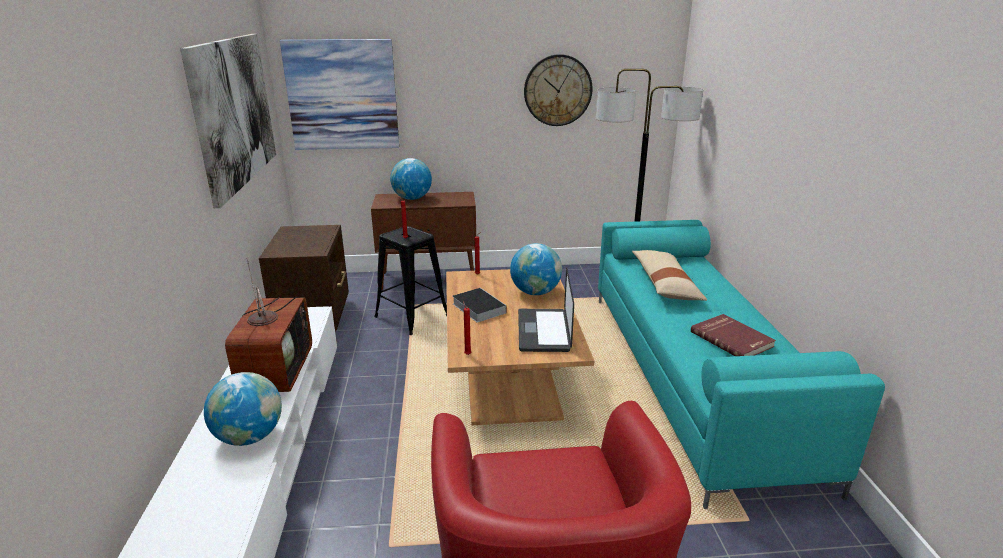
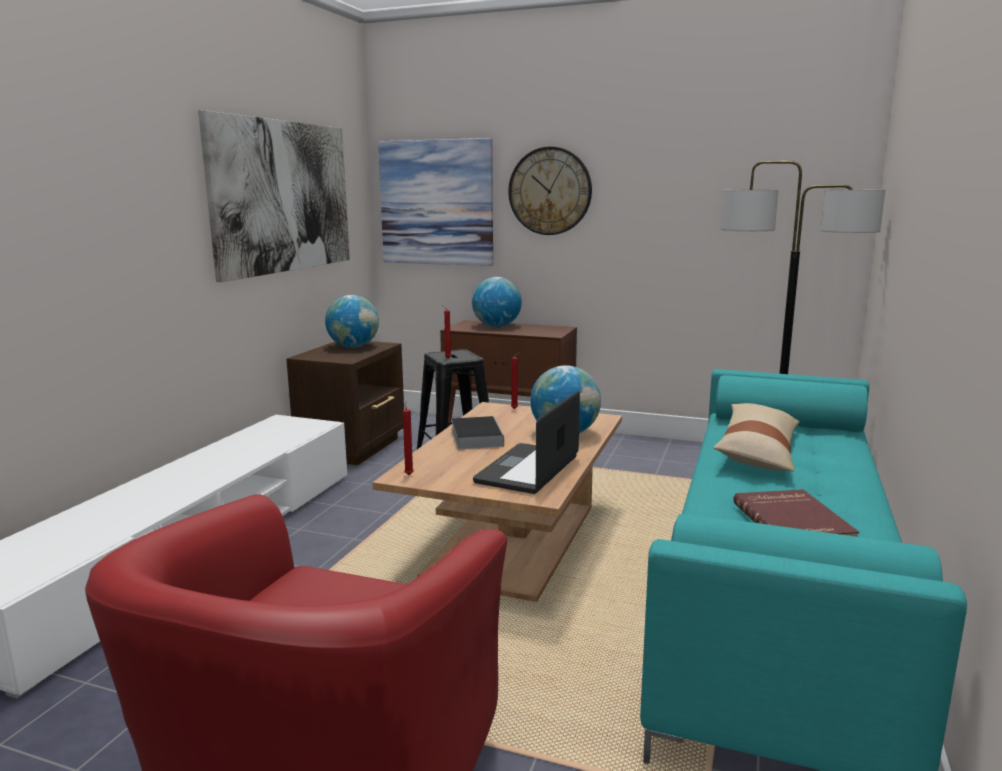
camera: 25 degrees right, 10 degrees down
globe [204,372,282,446] -> globe moved to [325,295,379,348]
television [225,257,312,392] -> none
wall clock [524,54,593,126] -> wall clock moved to [508,146,592,235]

